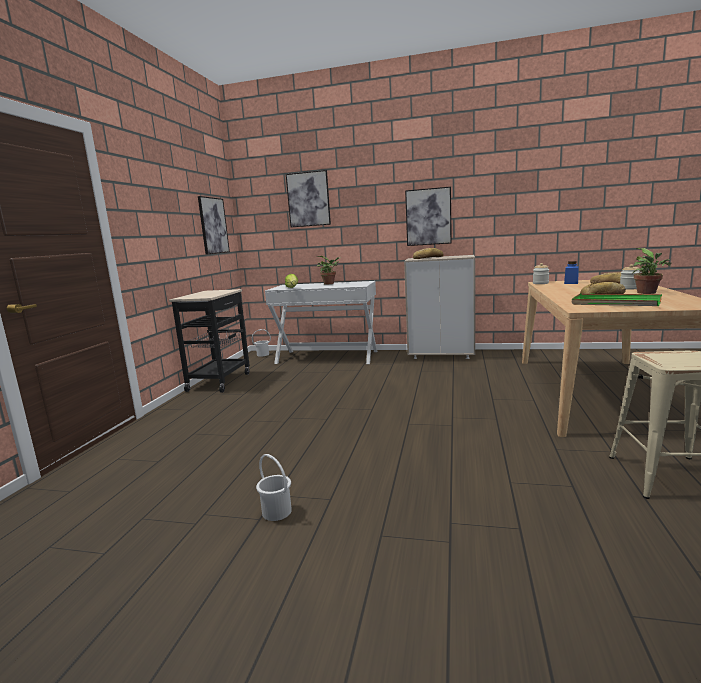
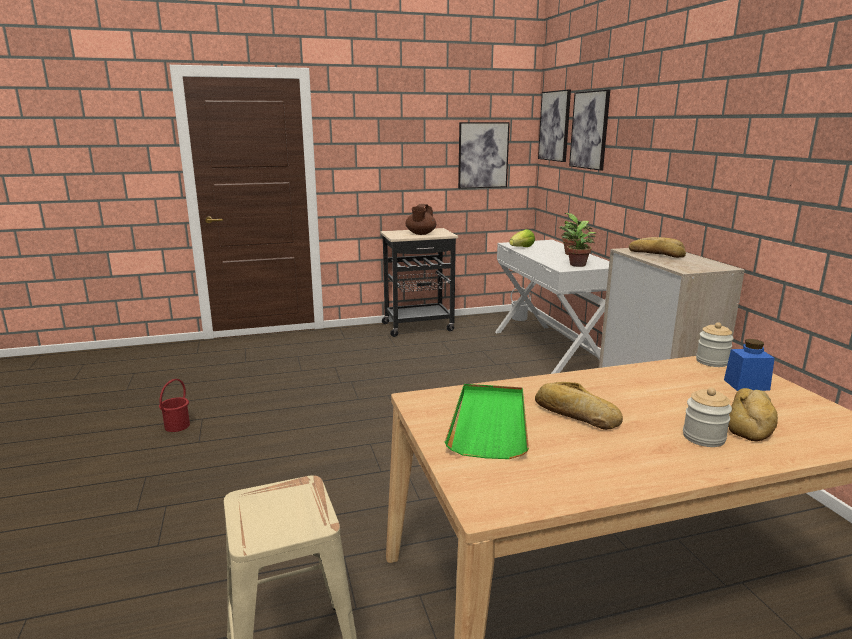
camera: 60 degrees right, 5 degrees up
white bucket [256,454,292,521] -> red bucket [159,379,190,432]
picture [405,187,452,246] -> picture moved to [538,89,571,162]
potted plant [632,248,672,294] -> potted plant moved to [558,221,596,267]
none -> brown teapot [405,204,436,235]

